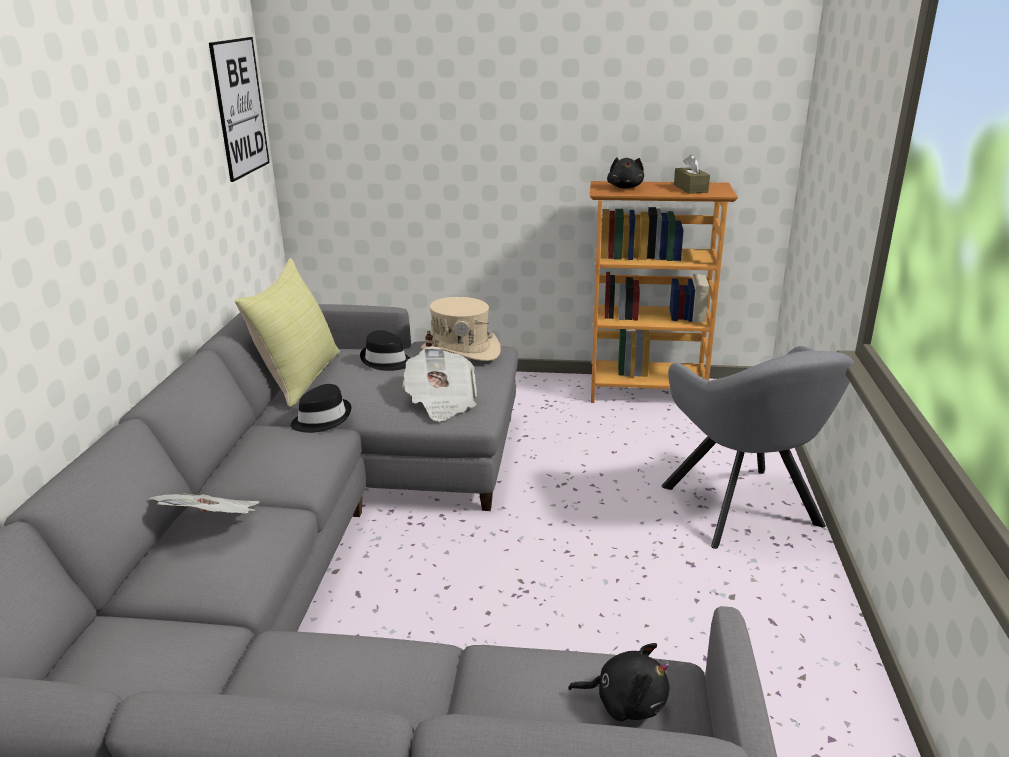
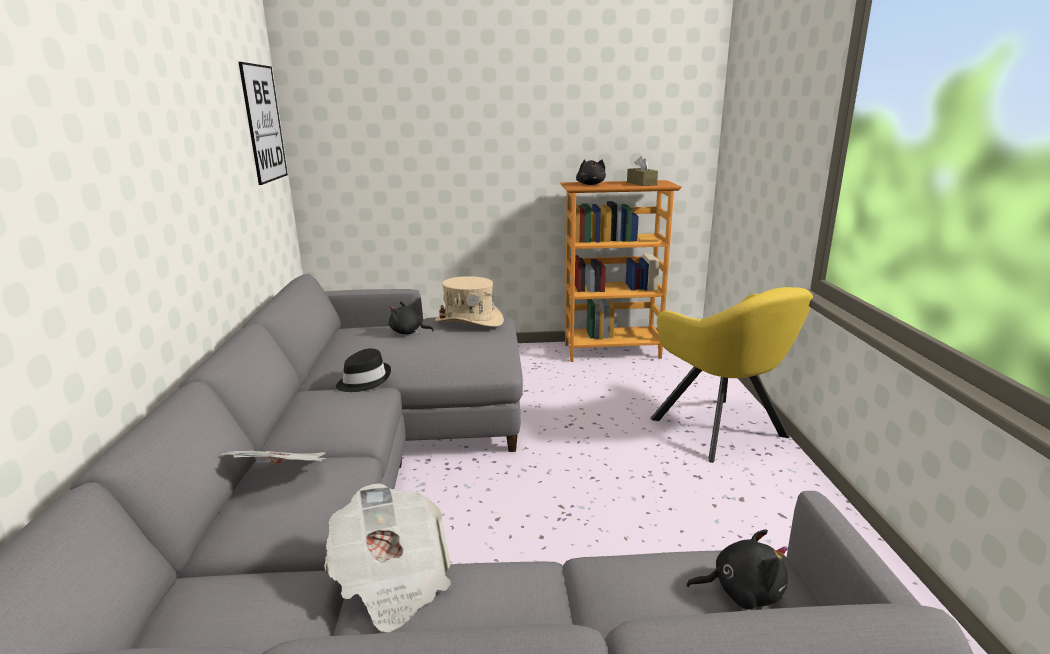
camera: 10 degrees left, 5 degrees down
yellow pillow [235,258,340,407] -> none
black hat [360,330,410,371] -> black plush toy [389,301,434,334]
newspaper [402,347,477,422] -> newspaper moved to [324,483,451,632]
grey armchair [662,346,854,549] -> yellow armchair [651,287,813,463]

